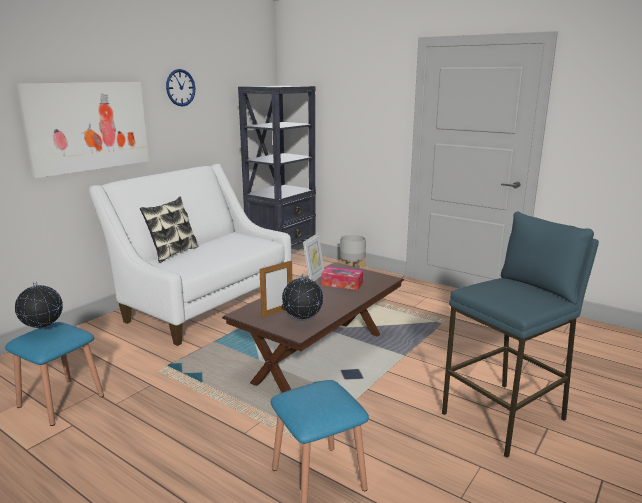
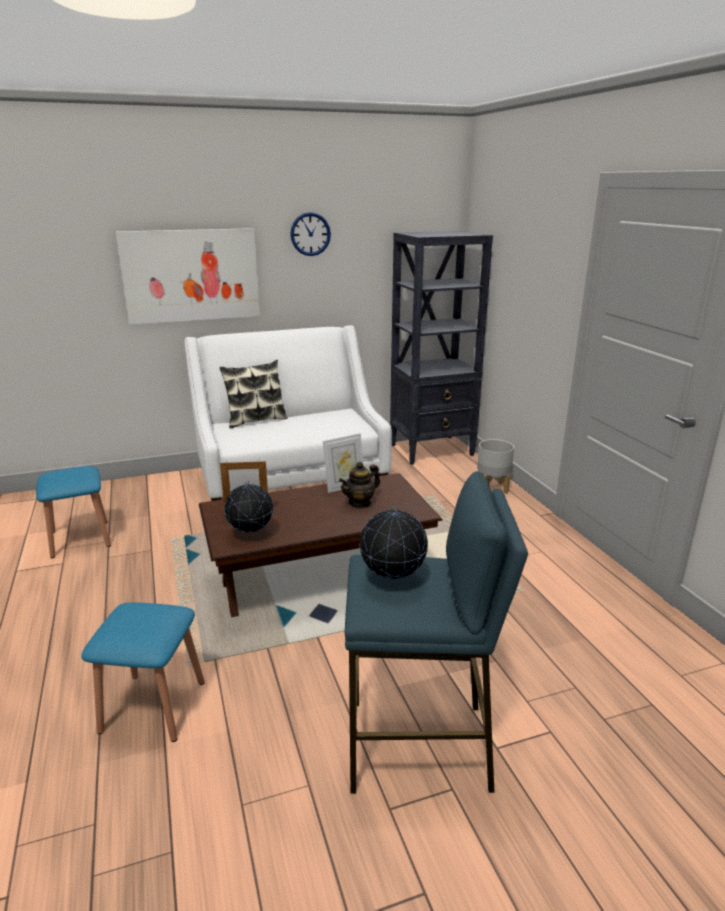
camera: 35 degrees right, 5 degrees up
globe [15,282,63,331] -> globe moved to [359,506,428,581]
tissue box [321,267,363,290] -> teapot [339,462,380,509]

